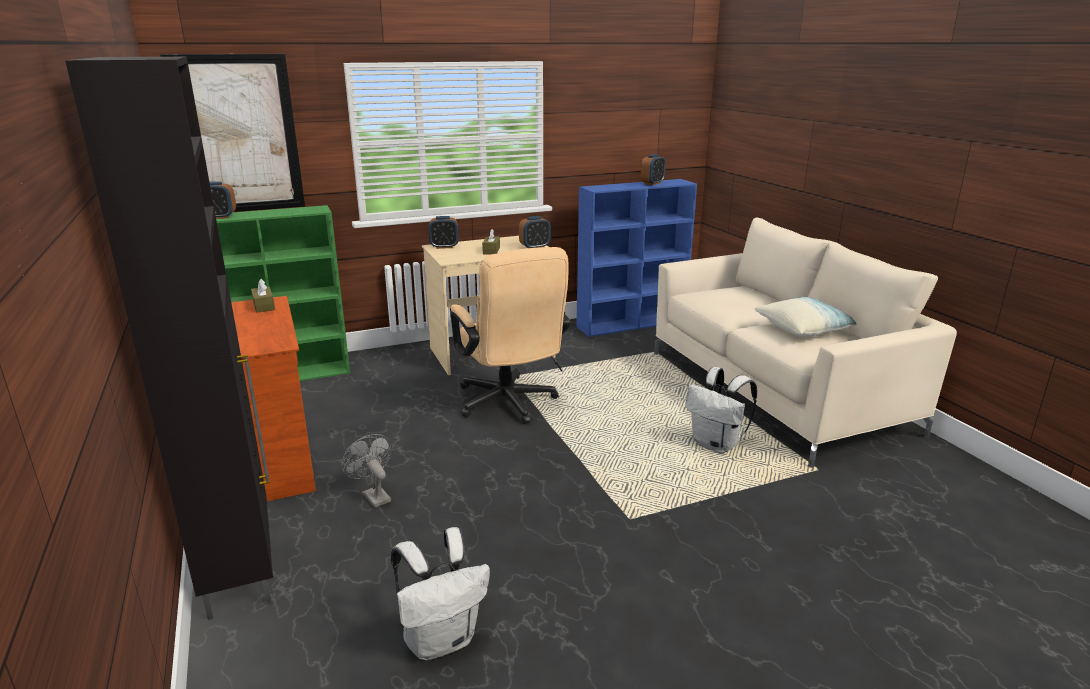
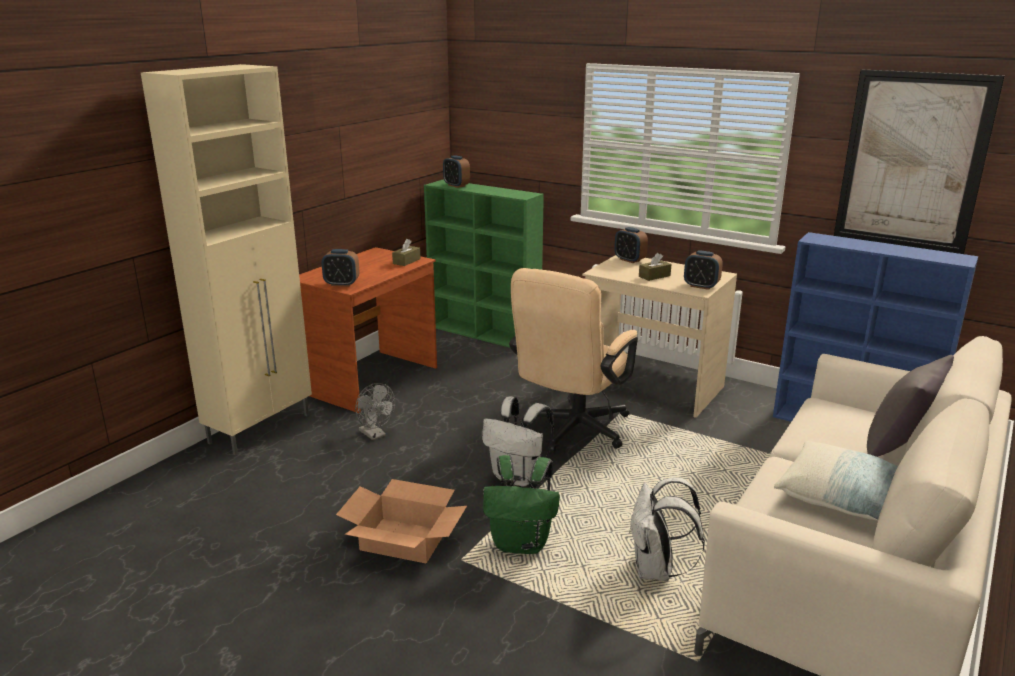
camera: 55 degrees right, 0 degrees up
black cabinet [65,57,273,620] -> beige cabinet [141,64,312,455]
picture [160,54,305,212] -> picture moved to [834,69,1004,254]
grey fan [342,434,392,508] -> grey fan turned 120 degrees clockwise [355,383,395,440]
white backpack [391,527,490,660] -> white backpack moved to [482,397,554,487]
alarm clock [641,154,666,185] -> alarm clock moved to [322,249,359,287]
none -> cardboard box [336,479,467,563]
none -> green backpack [483,455,560,554]
none -> grey pillow [867,355,954,457]

